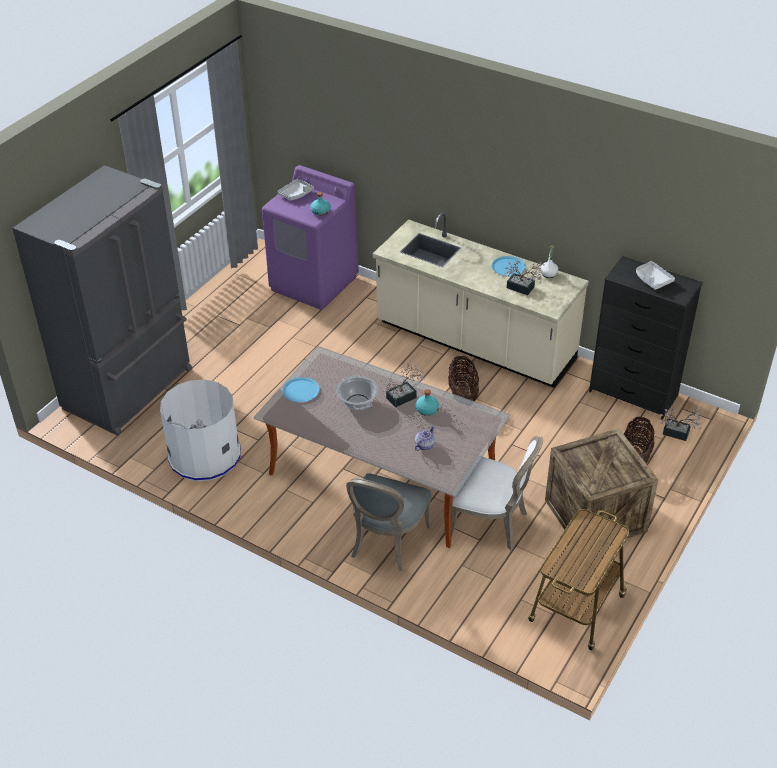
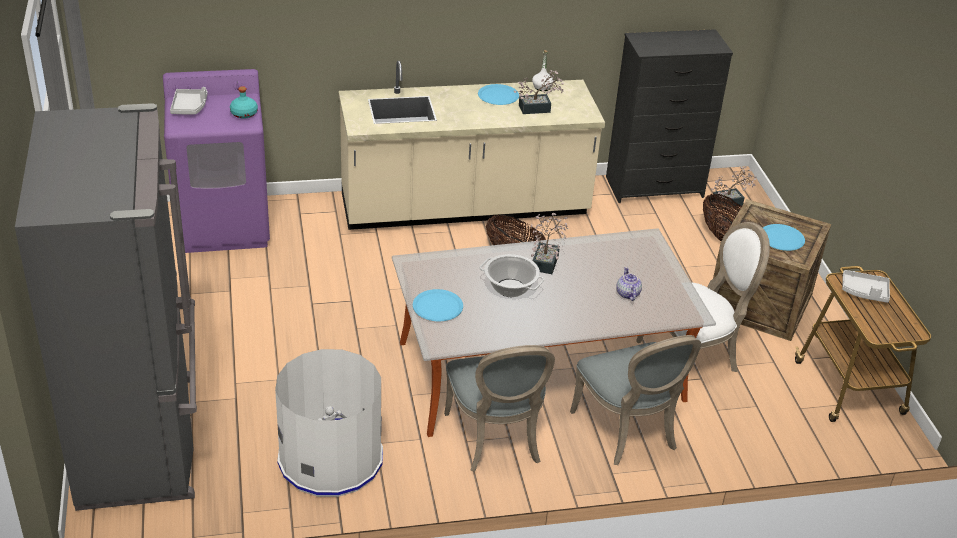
camera: 45 degrees left, 5 degrees down
turquoise bottle [415,390,439,416] -> none
grey tray [636,261,675,290] -> grey tray moved to [842,270,890,303]
none -> grey chair [444,345,555,472]
none -> blue plate [763,224,805,251]

